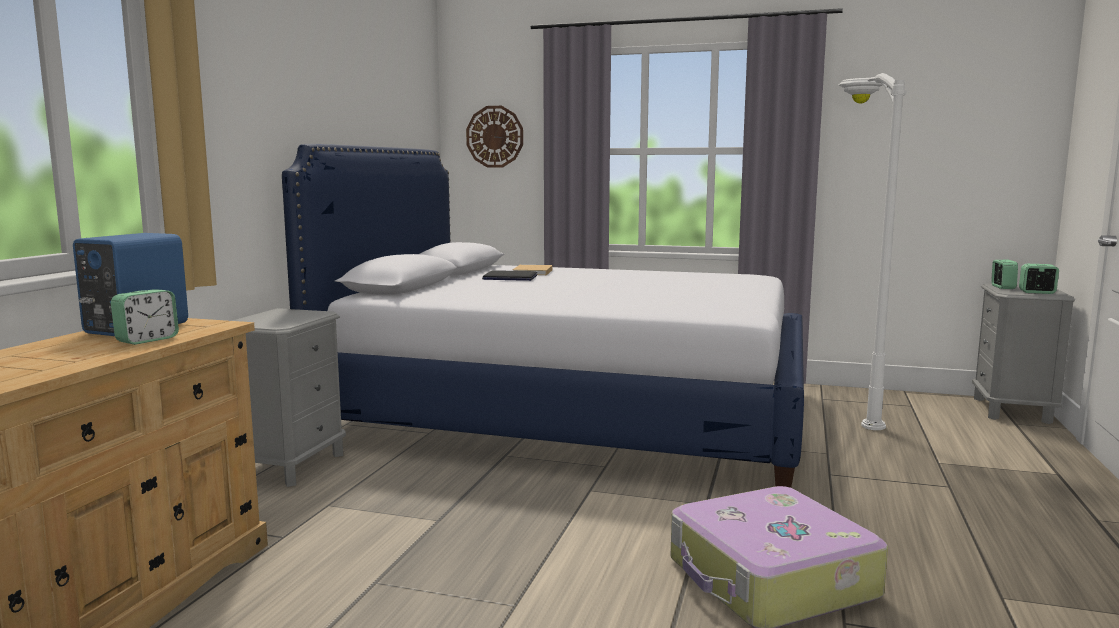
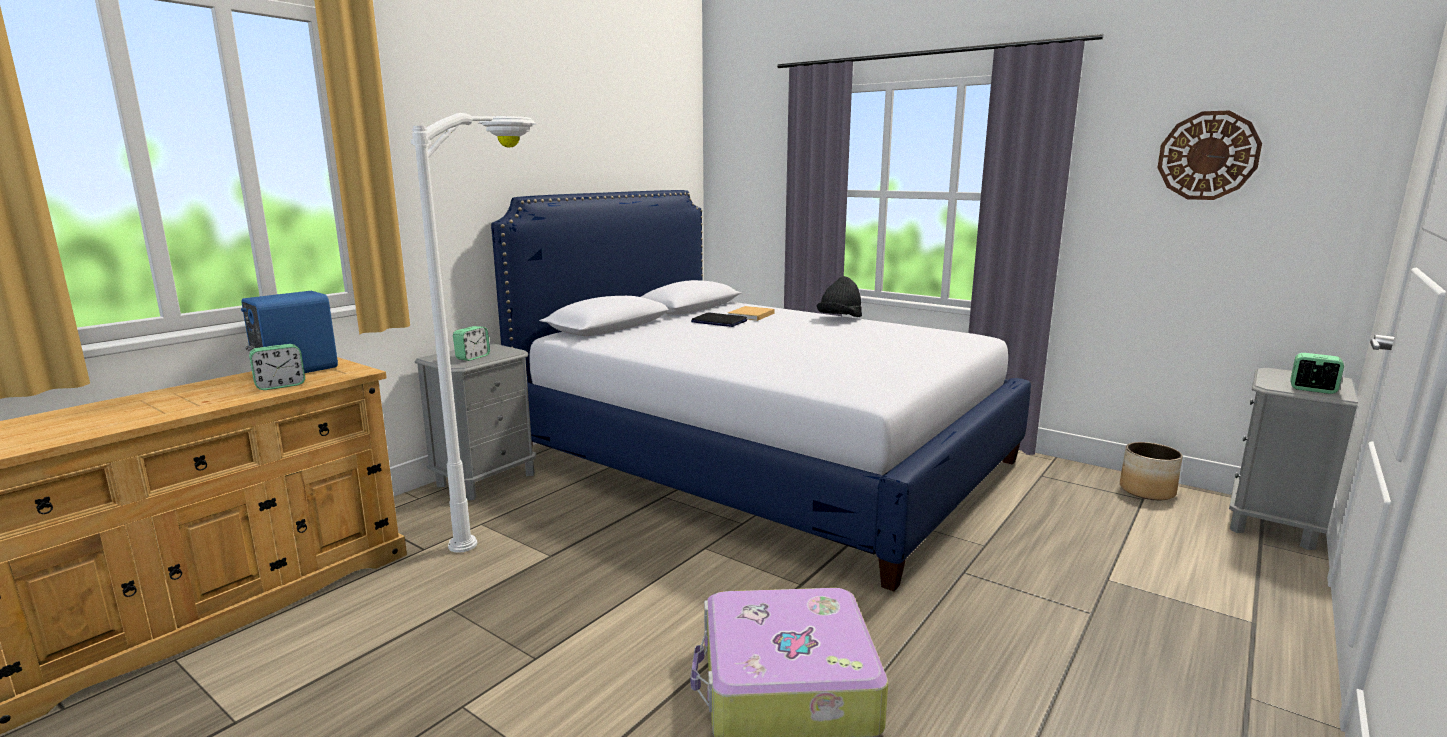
camera: 20 degrees right, 5 degrees up
wall clock [466,106,523,168] -> wall clock moved to [1157,111,1262,200]
white floor lamp [838,73,906,430] -> white floor lamp moved to [411,113,536,553]
alarm clock [991,260,1018,289] -> alarm clock moved to [453,326,490,361]
none -> black hat [817,276,862,317]
none -> planter [1120,442,1183,500]

